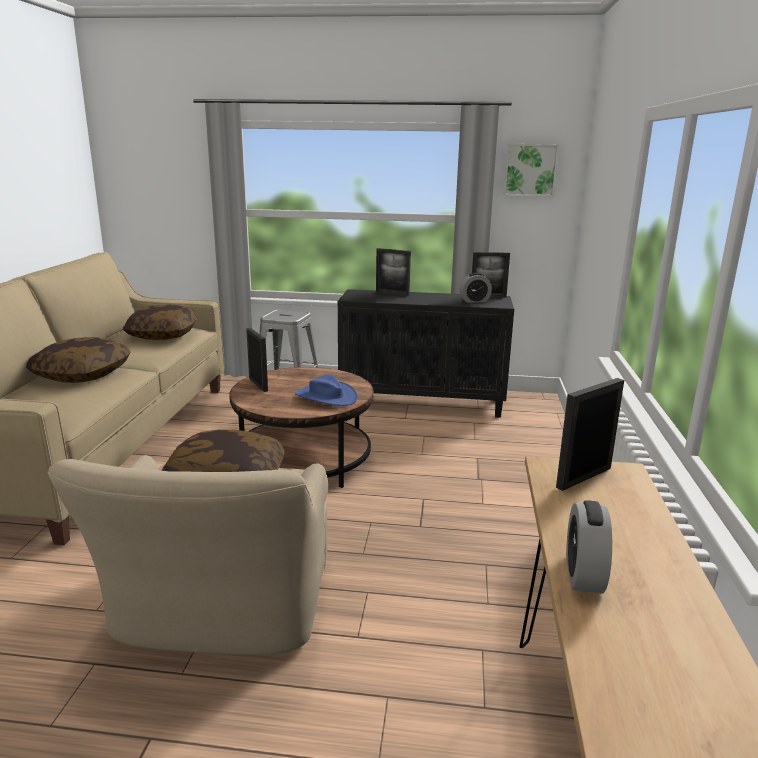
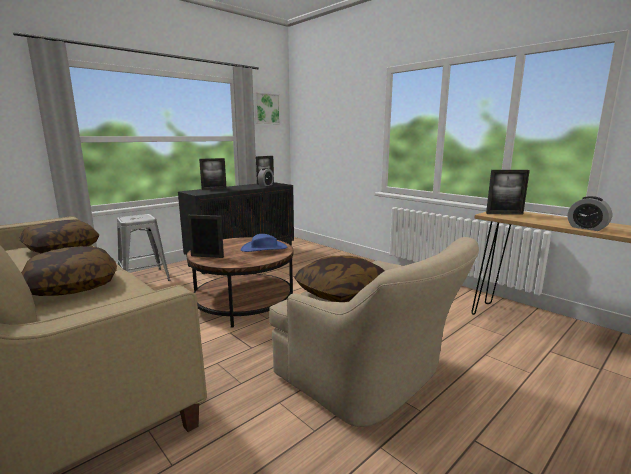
camera: 50 degrees left, 5 degrees down
picture frame [556,378,624,491] -> picture frame turned 90 degrees counterclockwise [486,170,530,215]

